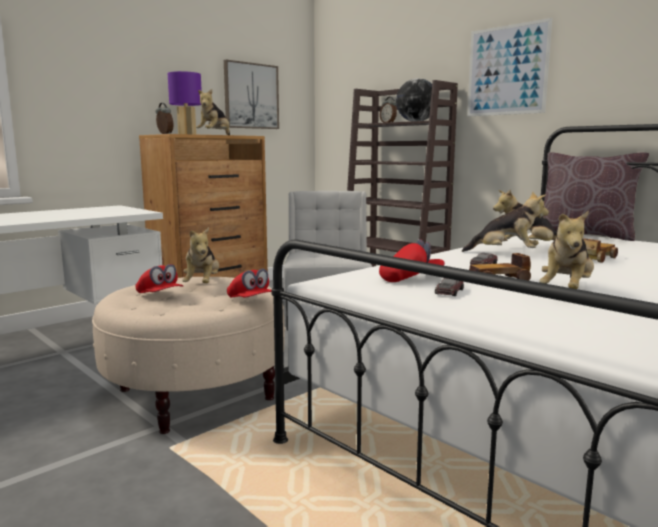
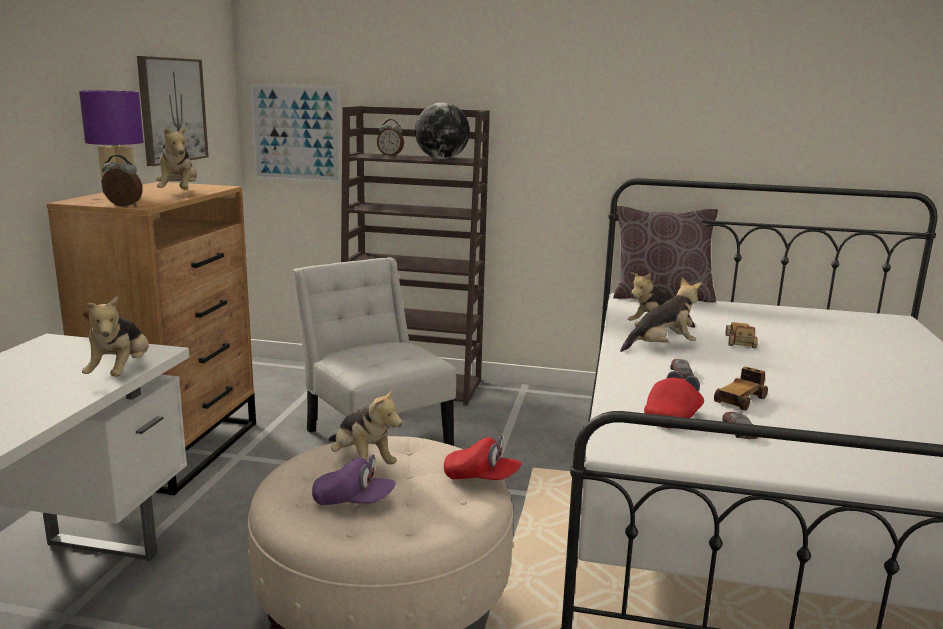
camera: 35 degrees left, 5 degrees up
red cap [135,264,183,293] -> purple cap [312,454,396,506]
picture [467,18,552,117] -> picture moved to [249,83,342,184]
plush toy [539,211,594,289] -> plush toy moved to [82,296,149,377]

